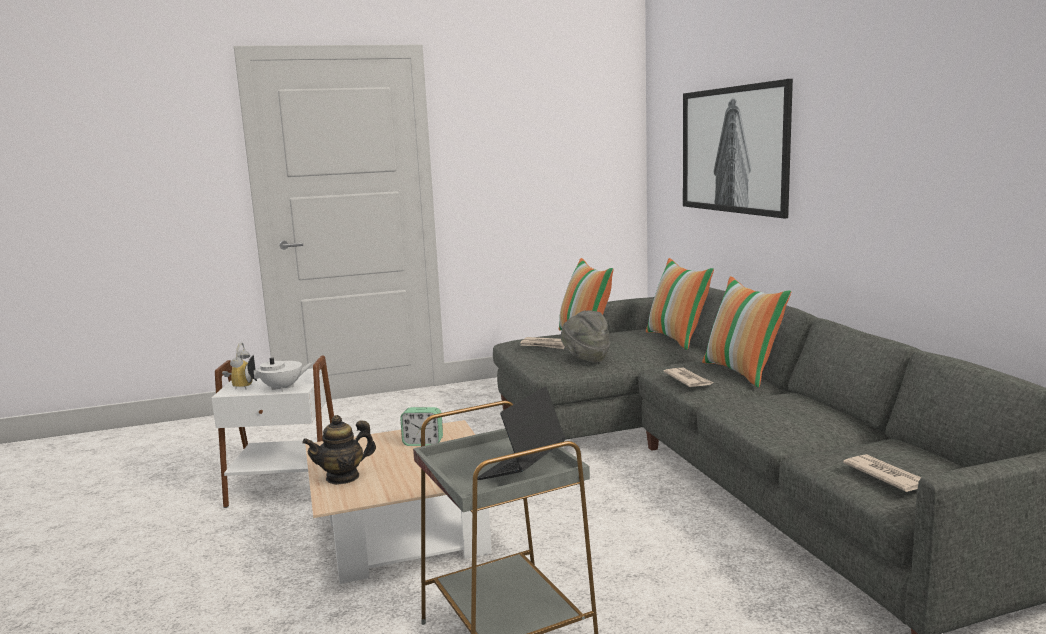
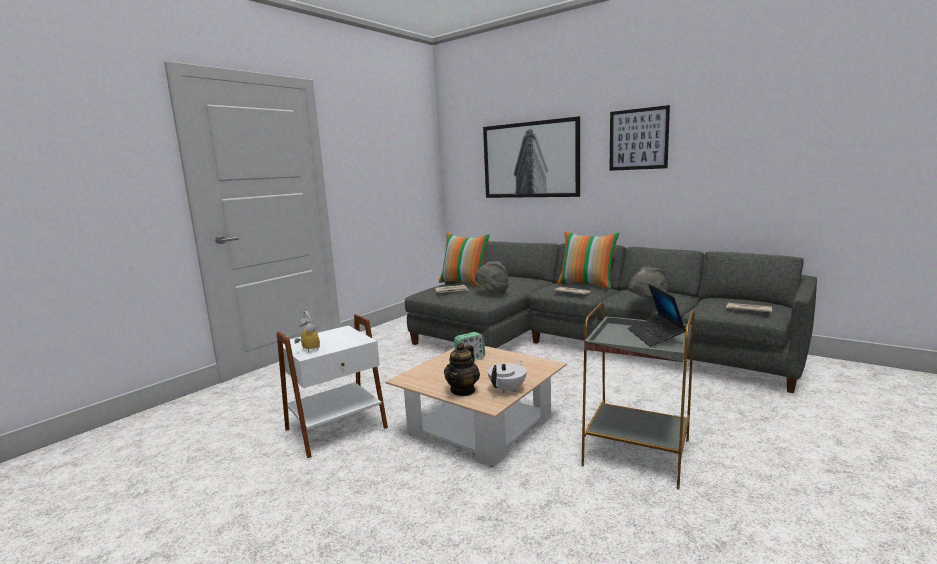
camera: 35 degrees left, 0 degrees up
white teapot [247,355,314,392] -> white teapot moved to [488,361,526,393]
pillow [646,258,714,350] -> none
none -> picture [609,105,670,171]
none -> grey hat [628,267,668,300]

